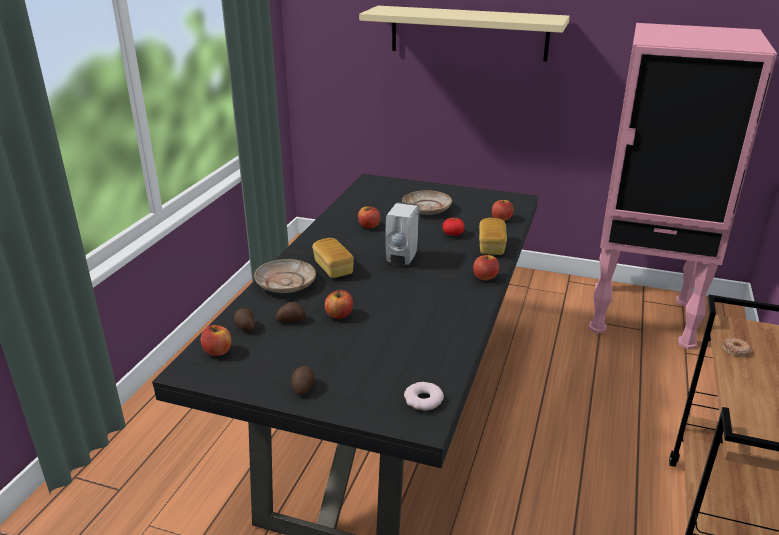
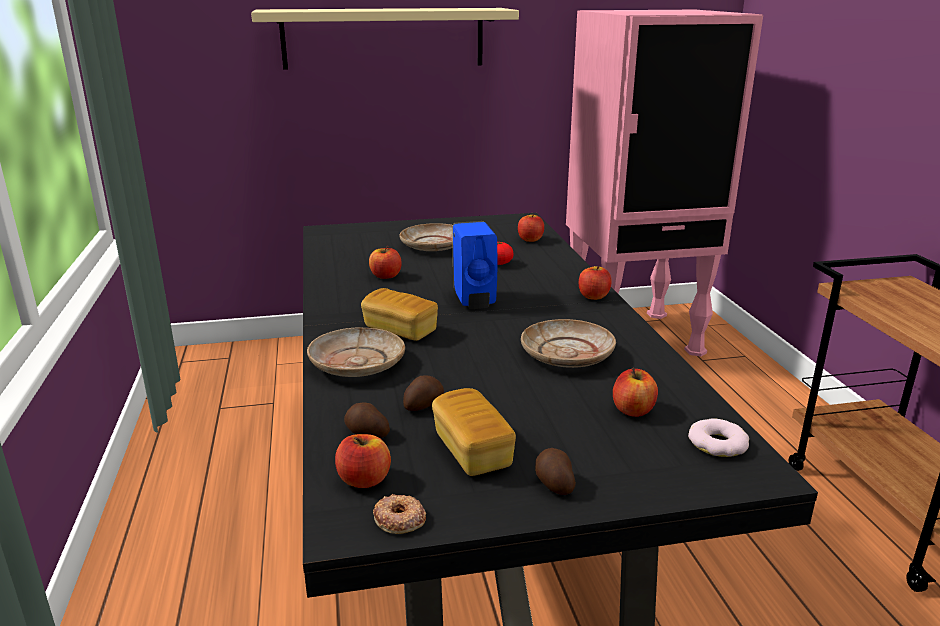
camera: 30 degrees left, 5 degrees down
apple [325,289,353,319] -> apple moved to [613,368,658,417]
white soap dispenser [385,202,419,267] -> blue soap dispenser [452,221,497,309]
bread [479,218,507,255] -> bread moved to [432,388,516,476]
donut [723,337,752,357] -> donut moved to [373,494,426,534]
none -> beige plate [521,319,616,368]

